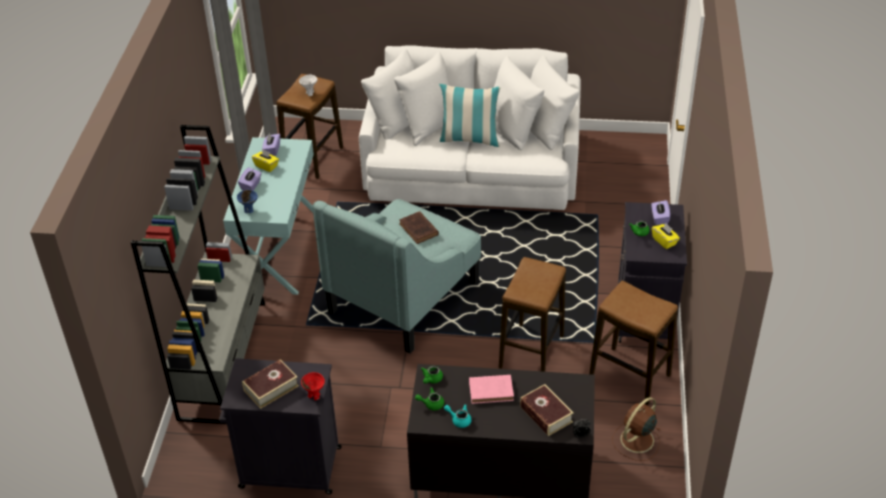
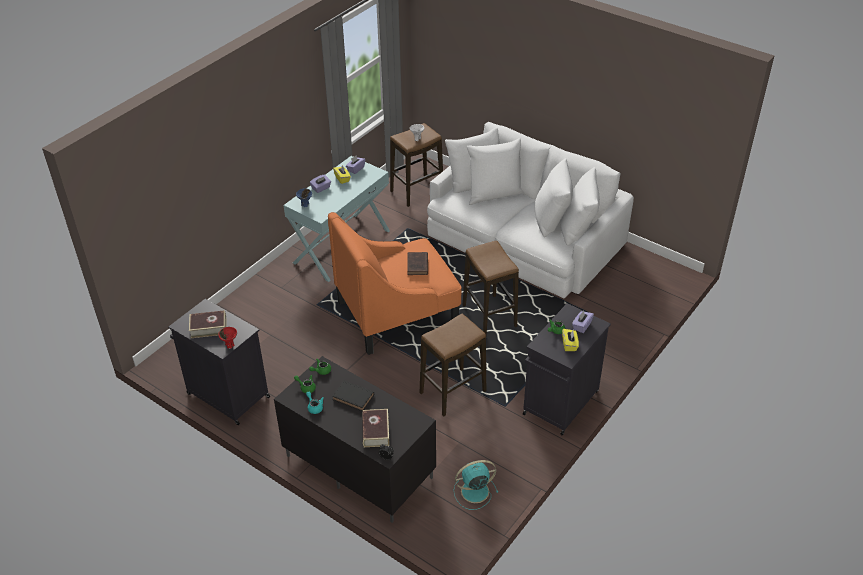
camera: 30 degrees right, 0 degrees up
grey bookcase [131,125,265,424] -> none
turquoise armchair [313,199,481,353] -> orange armchair [328,212,462,355]
pillow [439,84,501,147] -> none
pink book [469,375,514,404] -> black book [332,381,374,411]
stool [589,280,678,405] -> stool moved to [463,240,519,335]
brown fan [612,397,660,461] -> turquoise fan [454,460,499,510]

